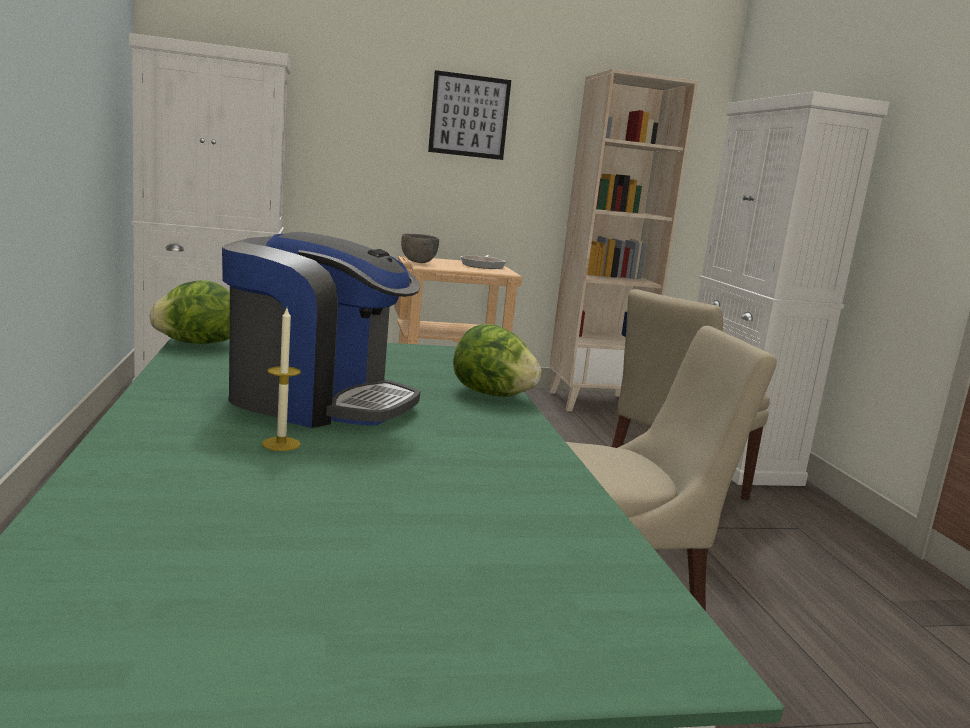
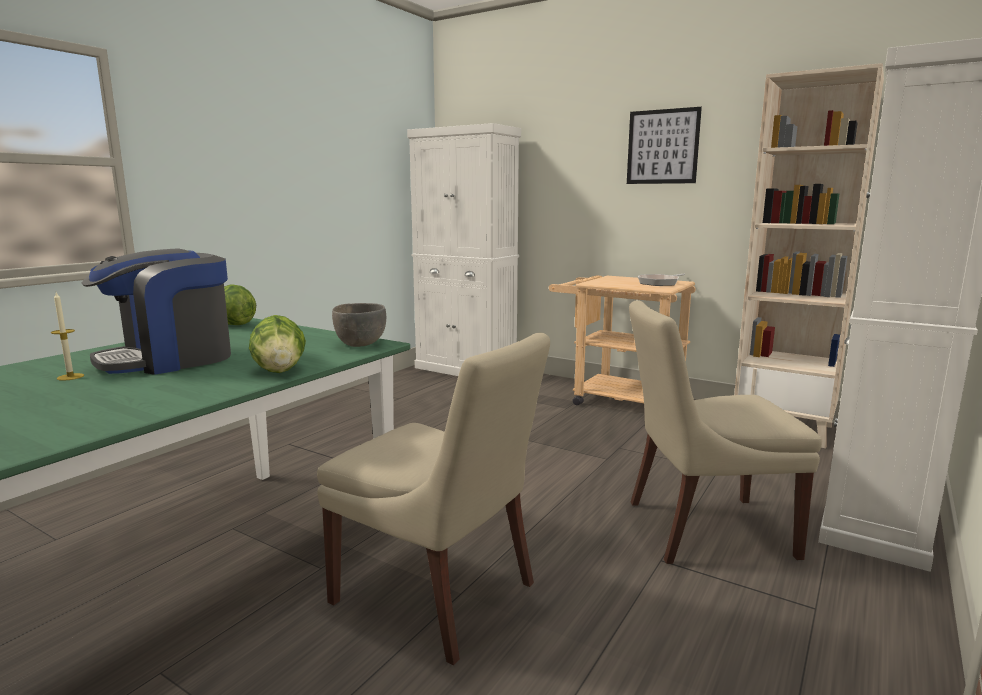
camera: 45 degrees right, 0 degrees up
coffee machine [222,232,420,428] -> coffee machine turned 75 degrees clockwise [82,249,231,375]
grey bowl [401,234,439,263] -> grey bowl moved to [332,303,386,347]

